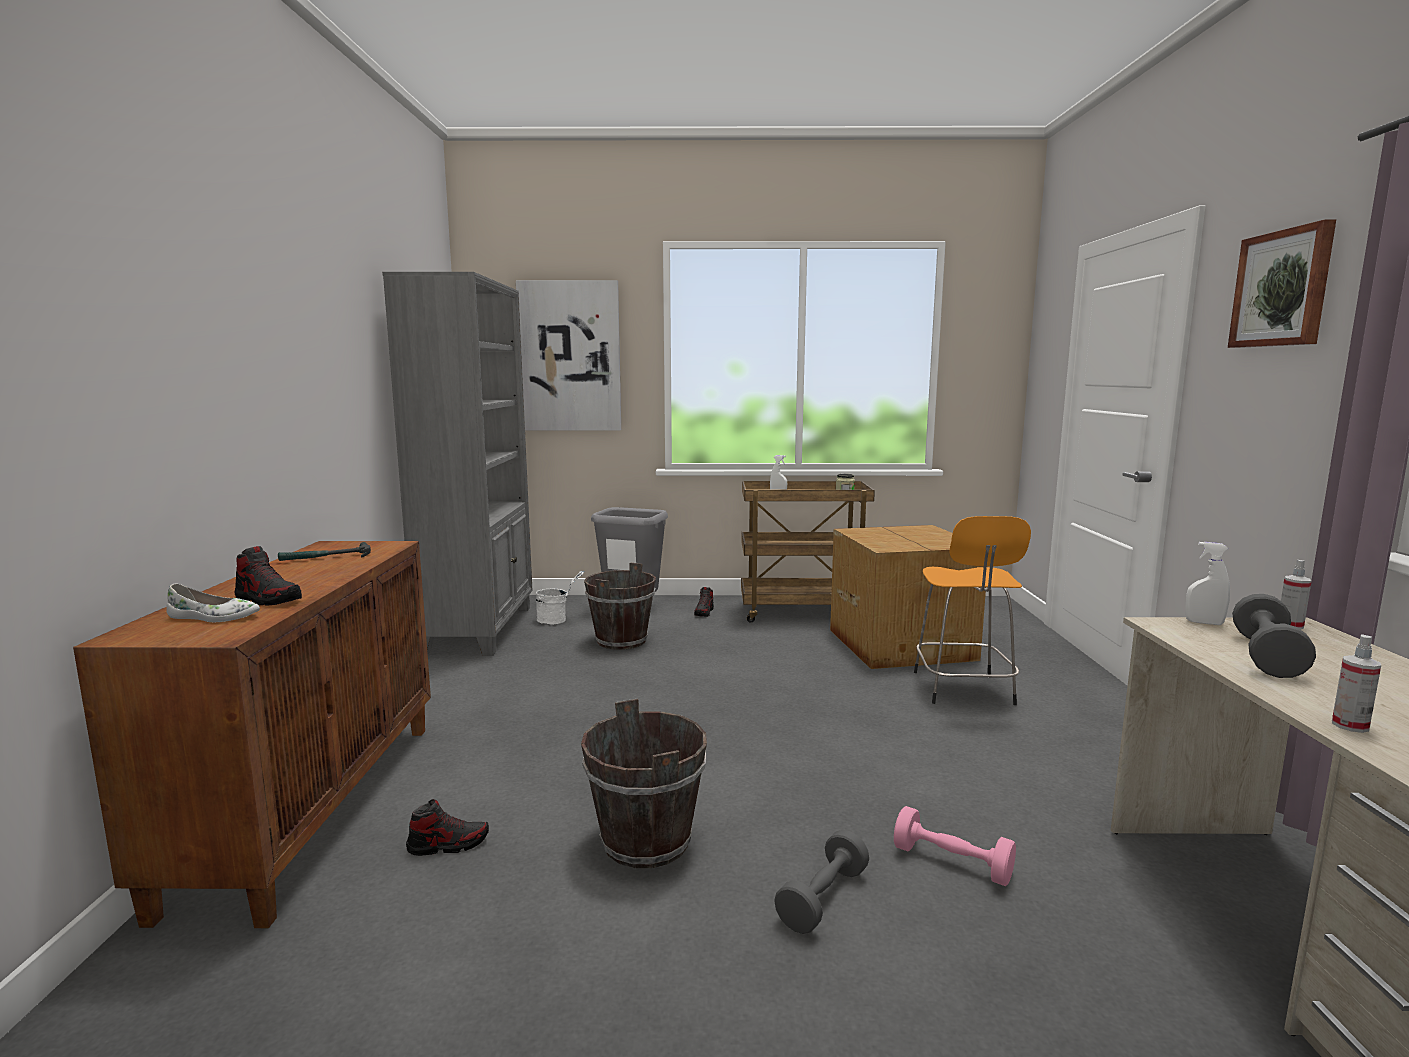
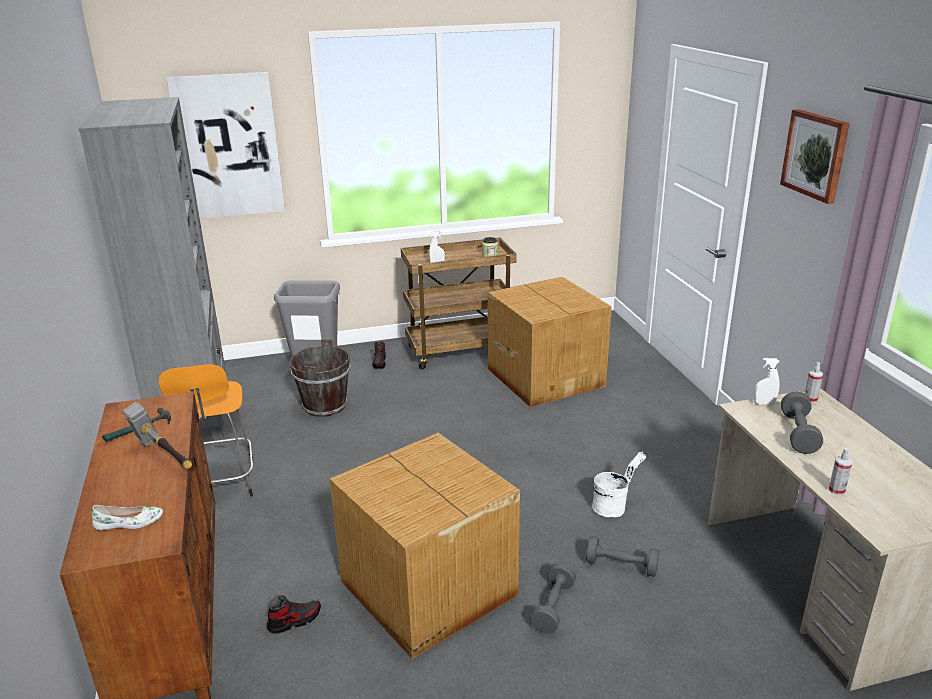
camera: 15 degrees left, 15 degrees up
shoe [234,546,302,606] -> none
white bucket [536,571,585,625] -> white bucket moved to [592,451,646,517]
brown bucket [581,699,707,868] -> cardboard box [330,433,520,659]
pink dumbbell [894,806,1016,886] -> grey dumbbell [586,536,659,577]
orange stool [914,516,1031,705] -> orange stool moved to [158,365,253,497]
none -> hammer [123,402,192,469]

